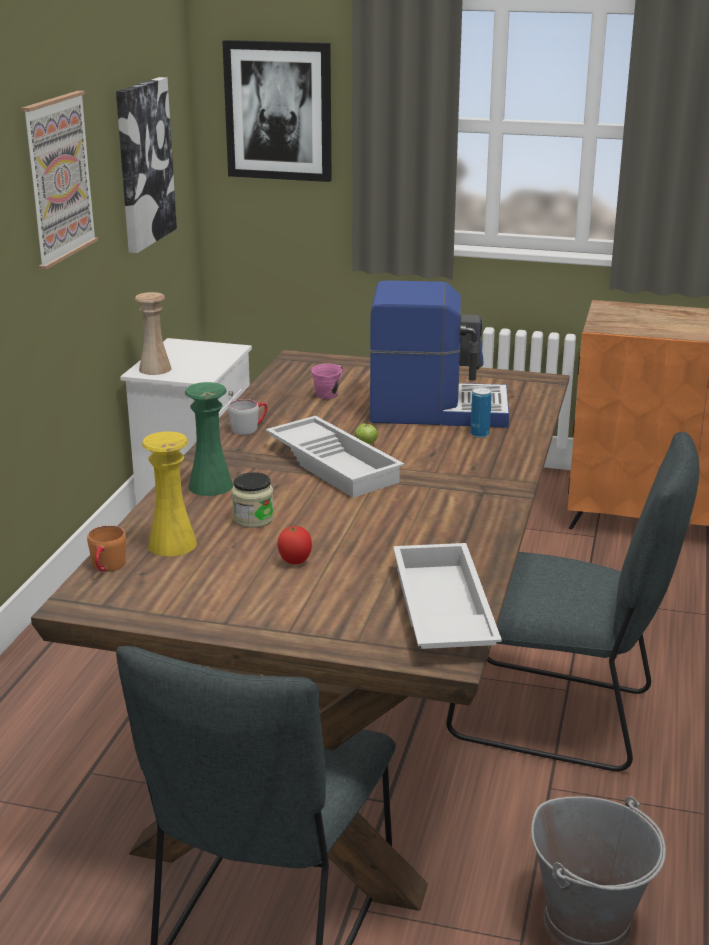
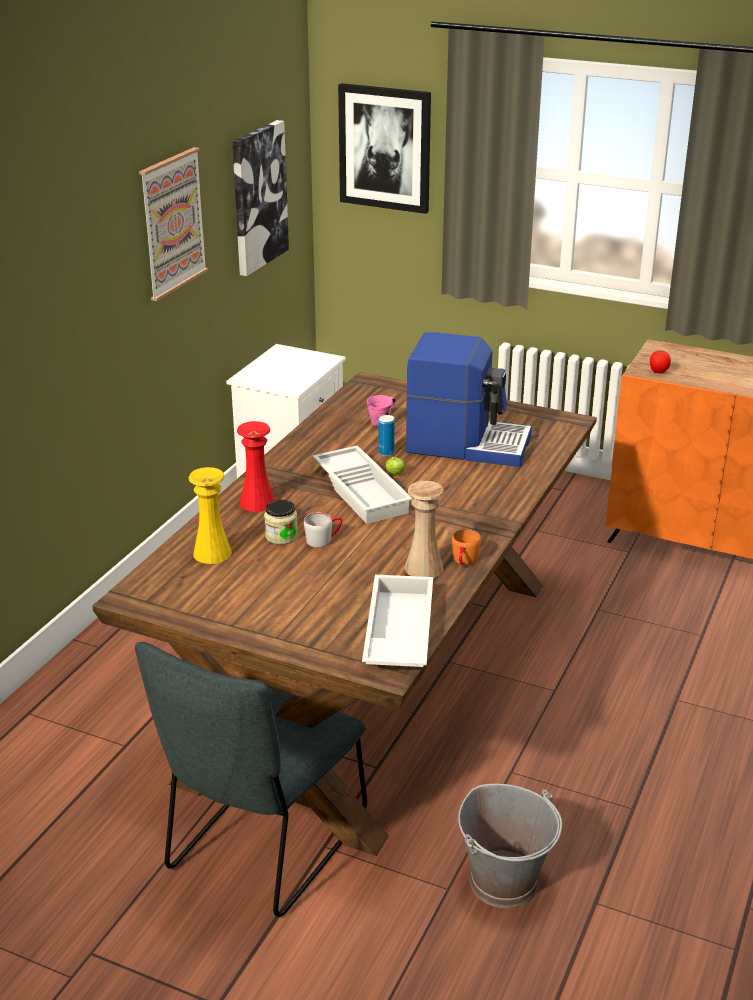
camera: 10 degrees right, 5 degrees up
orange mug [87,525,126,572] -> orange mug moved to [452,529,481,565]
beige vase [135,292,172,375] -> beige vase moved to [405,481,444,578]
green vase [185,382,233,496] -> red vase [237,421,275,512]
grey mug [228,399,268,435] -> grey mug moved to [304,513,342,548]
tomato [277,526,312,564] -> tomato moved to [650,350,671,373]
grey chair [446,432,700,771] -> none
can [470,387,492,438] -> can moved to [378,415,395,456]

